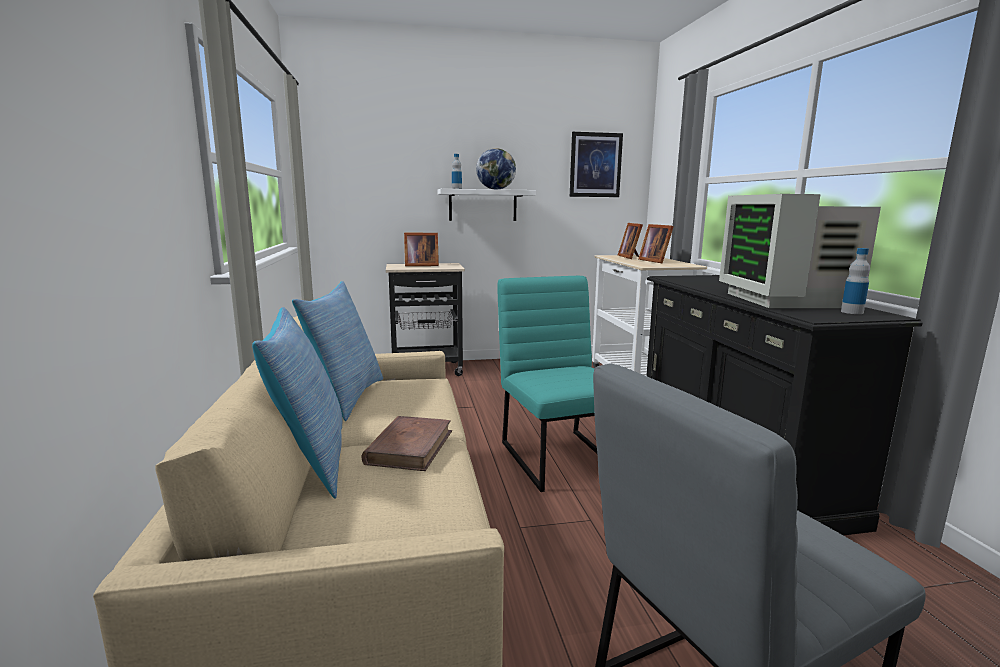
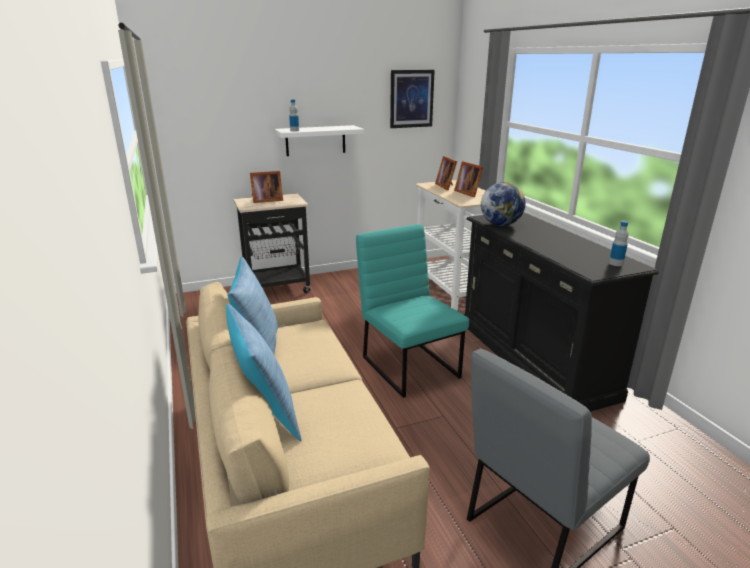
camera: 10 degrees left, 10 degrees up
brown book [361,416,452,471] -> none
globe [476,148,516,189] -> globe moved to [481,182,526,226]
monitor [719,194,881,308] -> none

